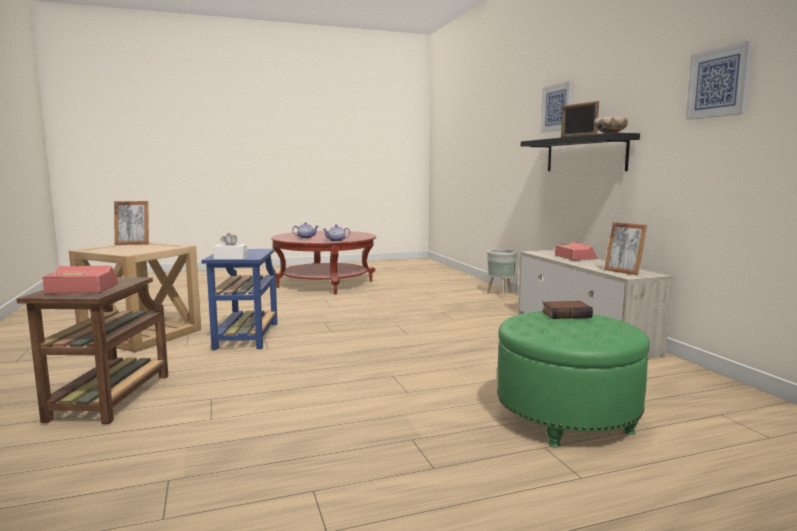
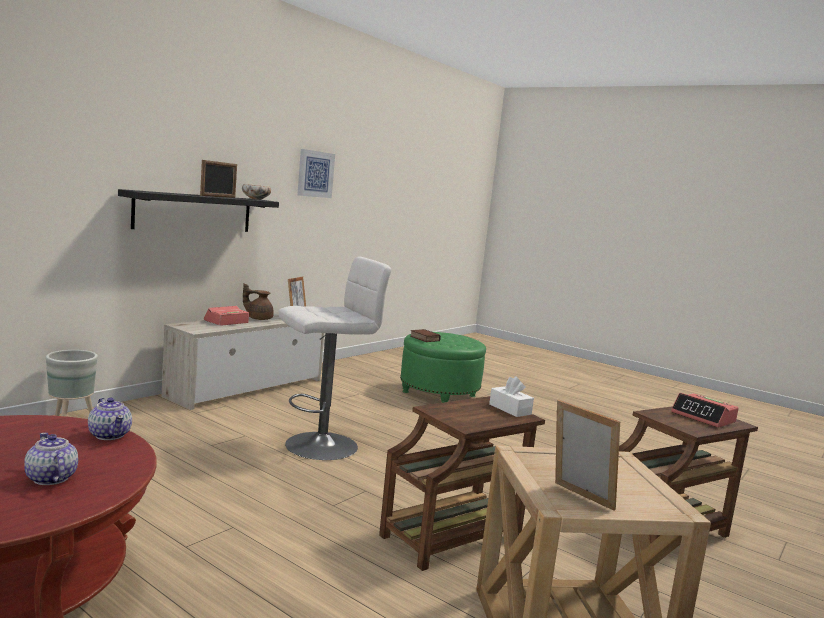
camera: 125 degrees left, 0 degrees up
blue side table [201,249,278,350] -> brown side table [379,396,545,571]
picture [541,81,572,133] -> none
none -> brown teapot [243,283,274,320]
none -> white stool [279,257,391,460]

